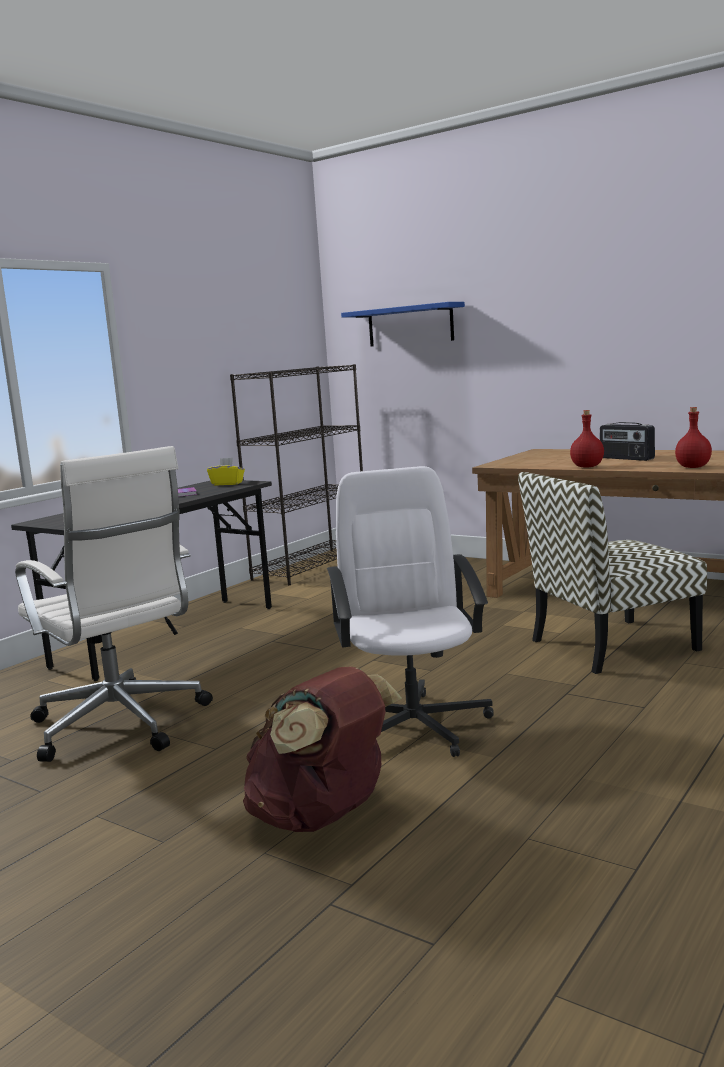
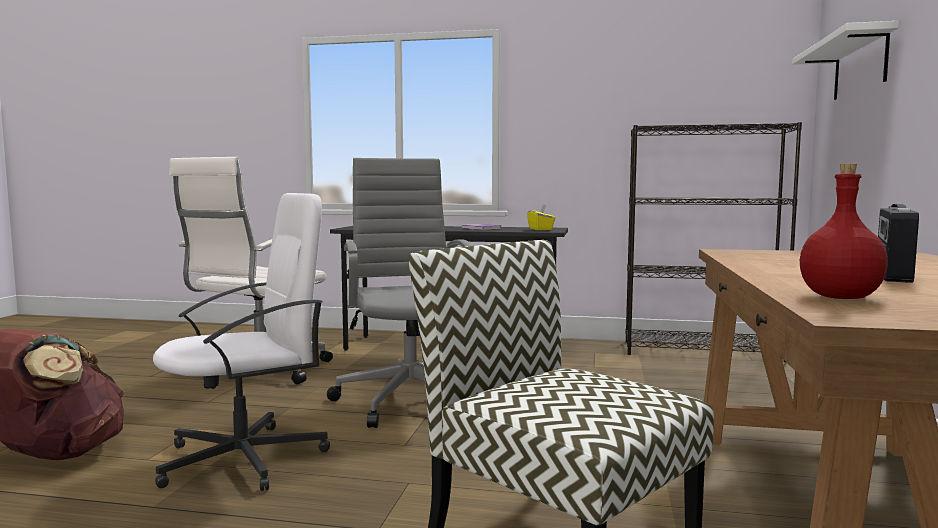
camera: 65 degrees right, 5 degrees down
blue shelf [341,302,465,346] -> white shelf [792,21,899,100]
red bottle [570,410,604,467] -> none
none -> grey office chair [327,158,473,428]

